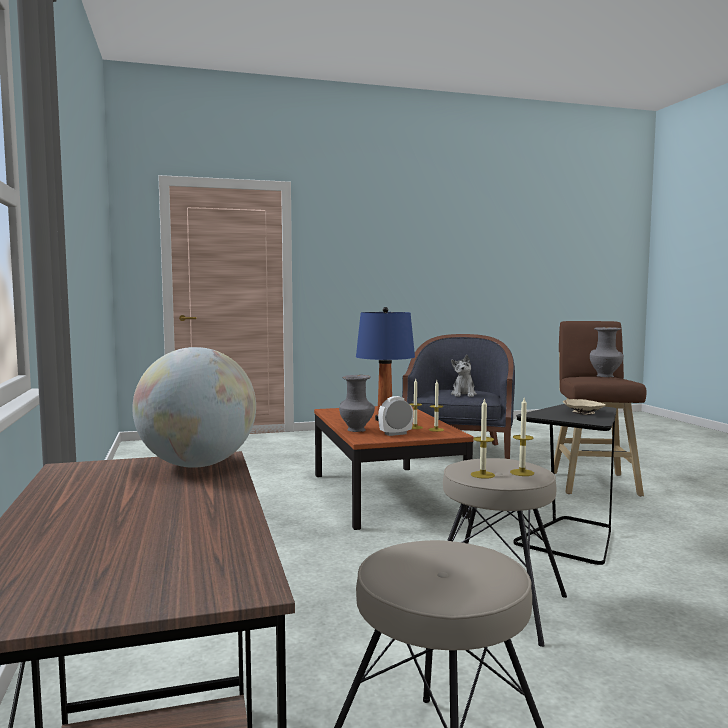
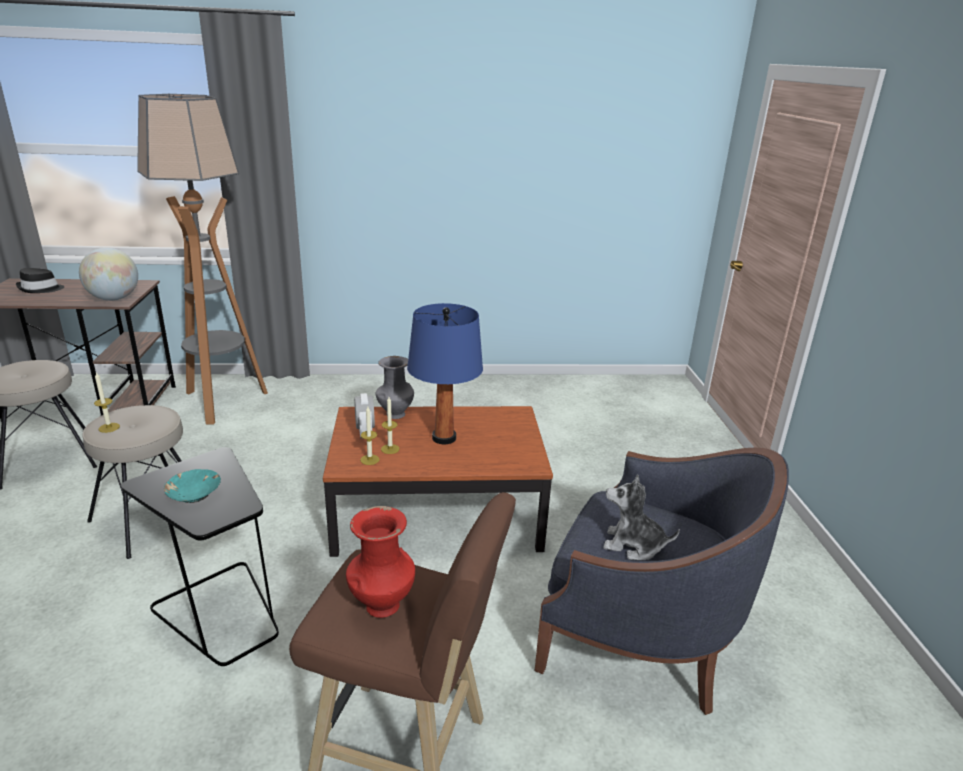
camera: 100 degrees right, 20 degrees up
candle [471,398,495,479] -> none
beige bowl [563,399,606,415] -> turquoise bowl [164,469,221,503]
grey vase [590,327,624,377] -> red vase [346,506,415,618]
none -> black hat [16,268,64,293]
none -> floor lamp [137,94,268,424]

